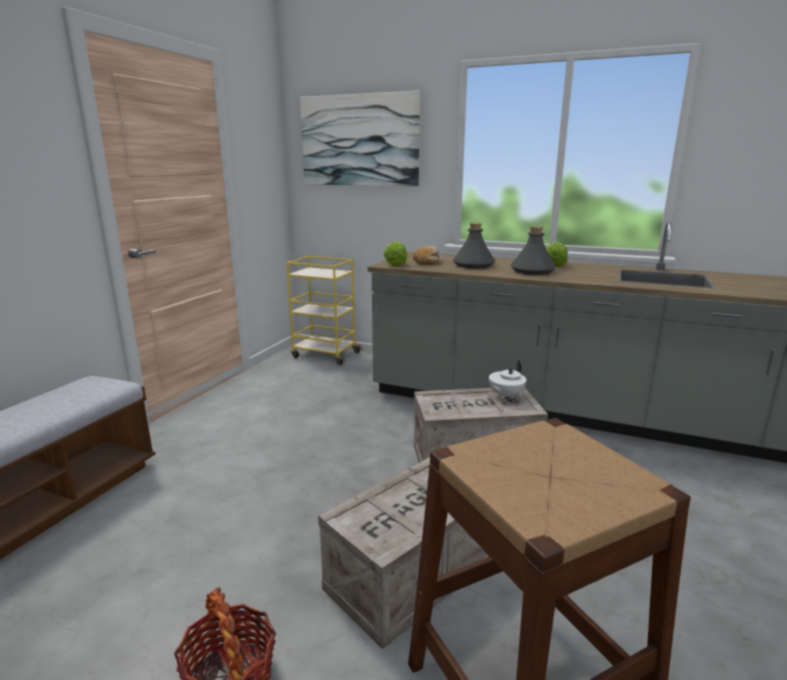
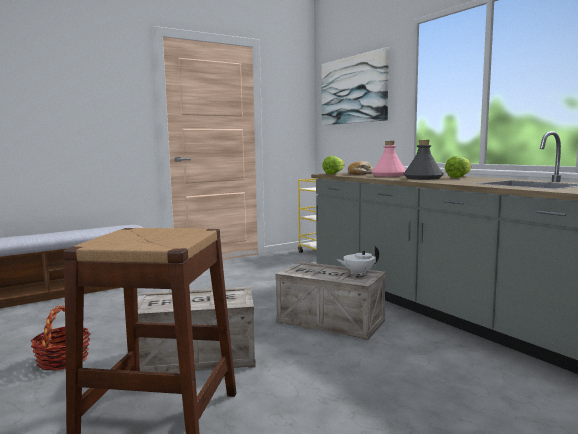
camera: 35 degrees right, 10 degrees down
grey bottle [453,223,495,268] -> pink bottle [372,141,406,177]

